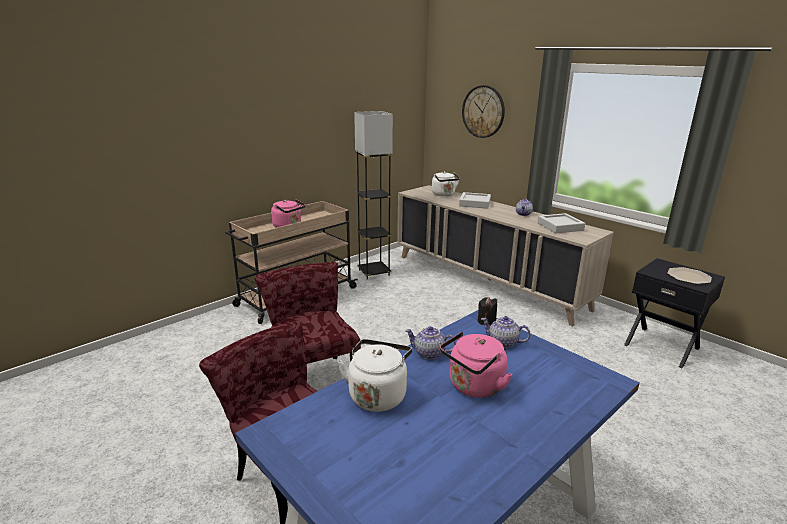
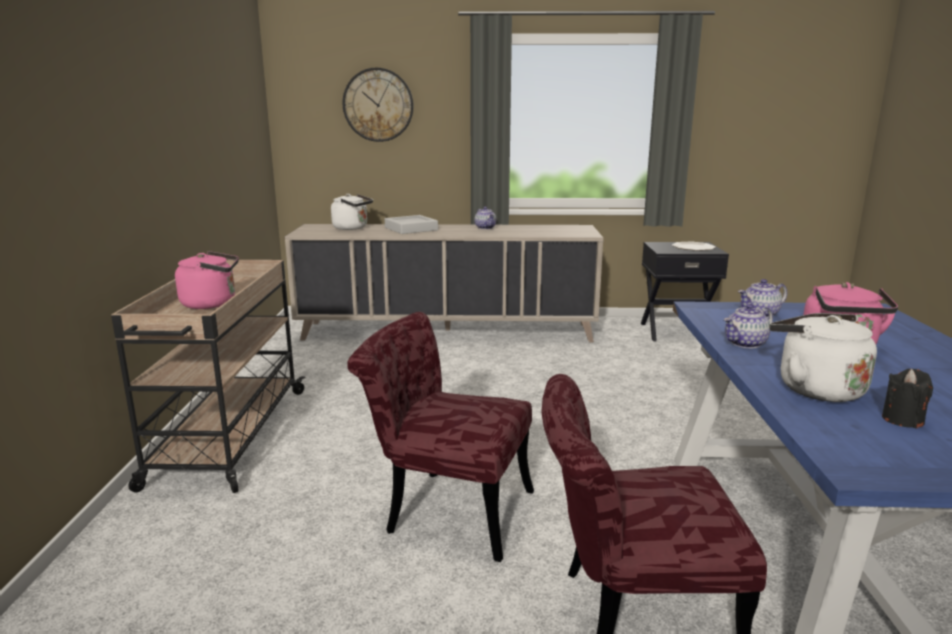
camera: 45 degrees left, 5 degrees down
grey floor lamp [354,111,393,279] -> none
black candle [477,297,497,325] -> black candle moved to [882,369,933,428]
grey tray [537,213,585,233] -> none

